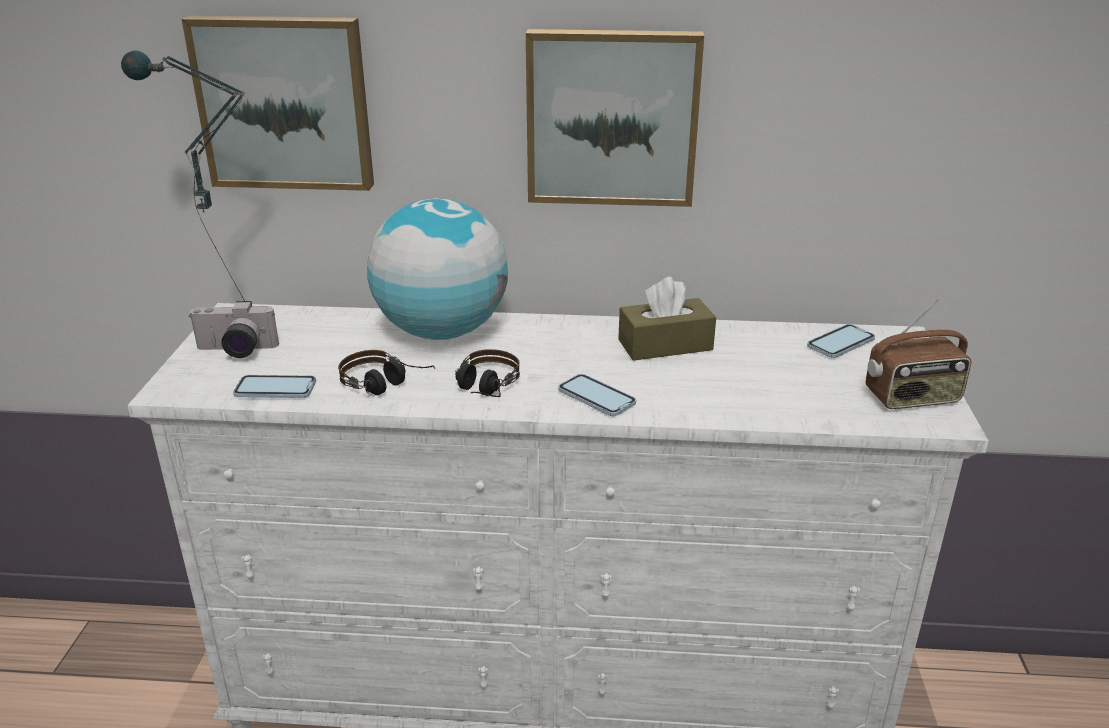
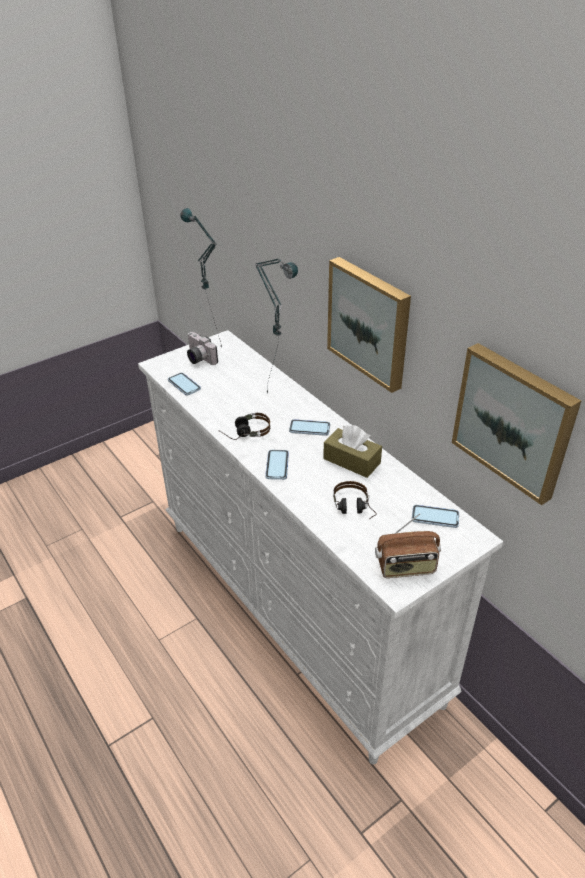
camera: 50 degrees right, 10 degrees up
picture [182,16,374,191] -> picture moved to [452,343,581,505]
headphones [338,350,435,395] -> headphones moved to [333,481,377,519]
globe [367,198,508,340] -> table lamp [255,259,298,392]
radio [866,299,971,409] -> radio turned 45 degrees counterclockwise [375,513,441,578]
none -> phone [289,419,330,436]

